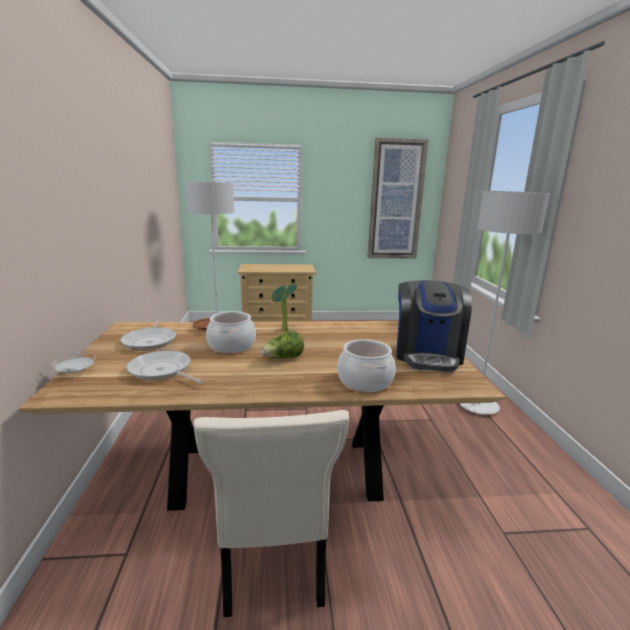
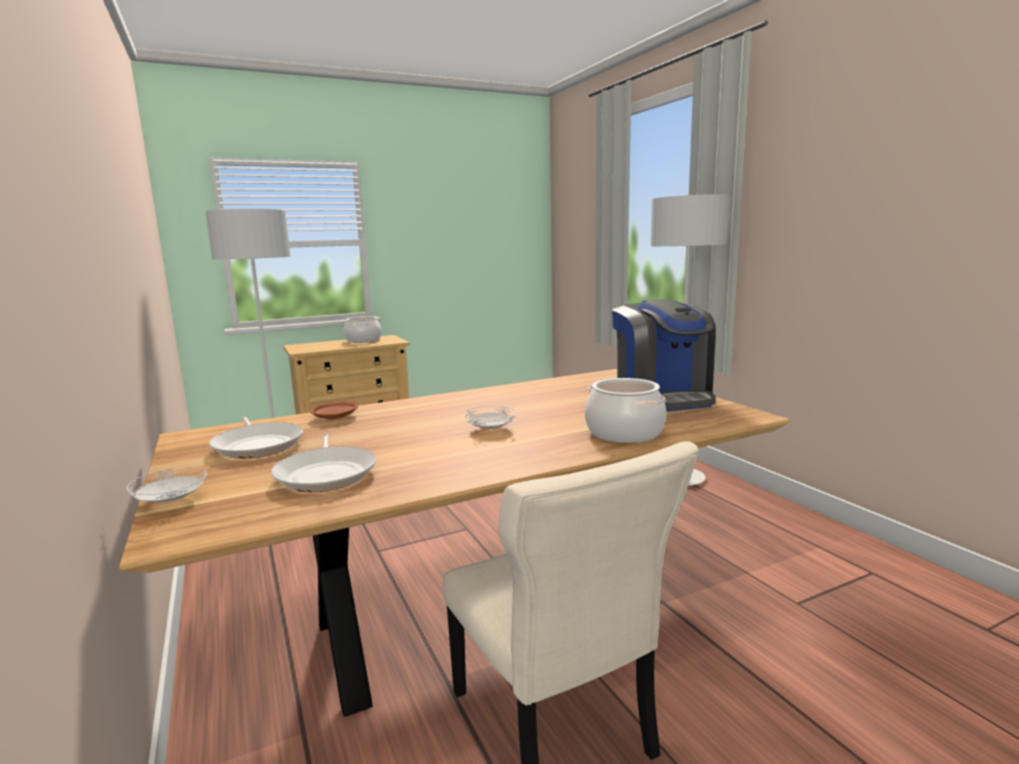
camera: 20 degrees left, 5 degrees down
frying pan [126,350,205,384] -> frying pan turned 120 degrees counterclockwise [271,434,377,492]
cooking pot [206,311,256,353] -> cooking pot moved to [344,316,381,343]
lettuce [260,331,304,358] -> white plate [464,406,516,430]
potted plant [272,284,297,331] -> none
picture [368,138,429,259] -> none

